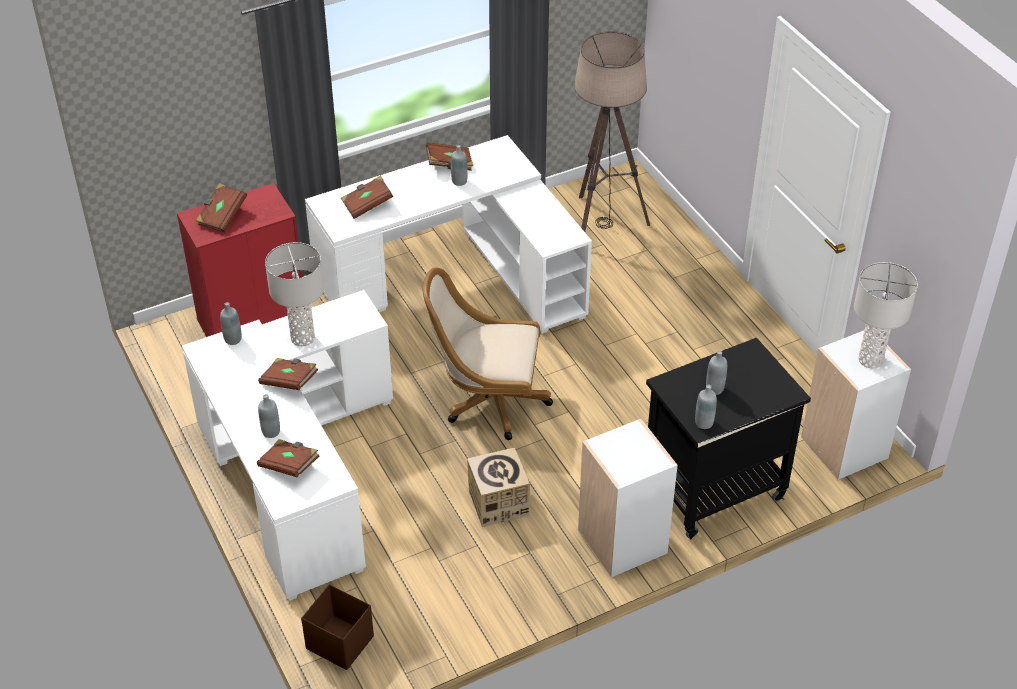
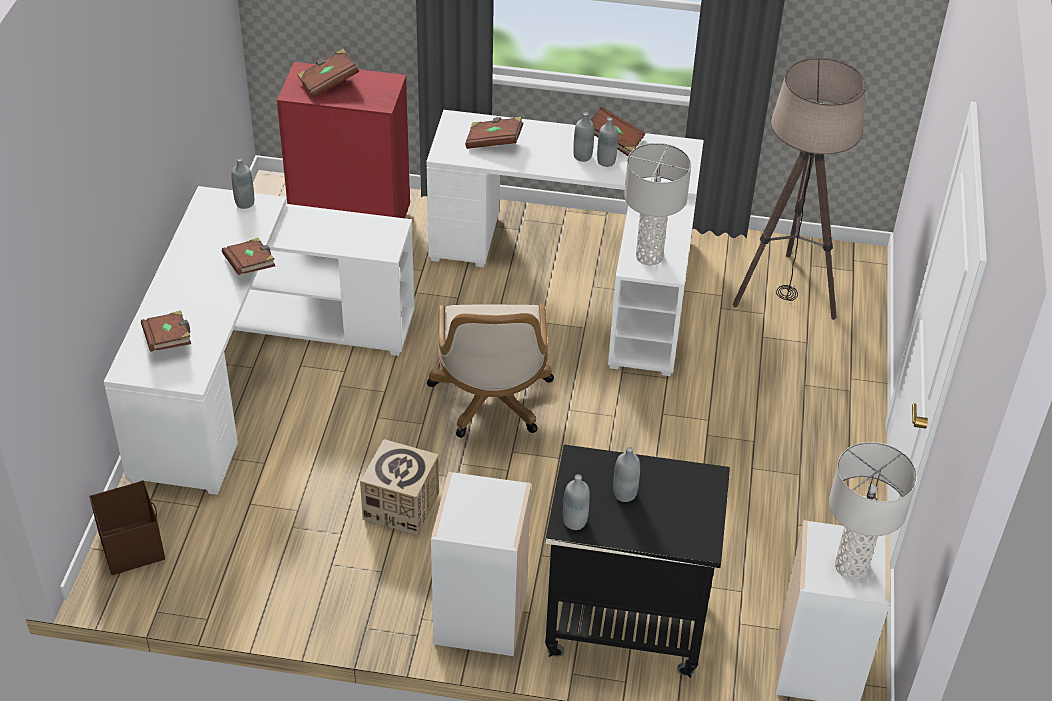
camera: 35 degrees right, 0 degrees up
grey bottle [258,394,280,438] -> grey bottle moved to [573,112,594,162]
white table lamp [265,242,324,346] -> white table lamp moved to [624,143,691,265]
office chair [423,268,553,440] -> office chair turned 135 degrees counterclockwise [427,304,554,438]

